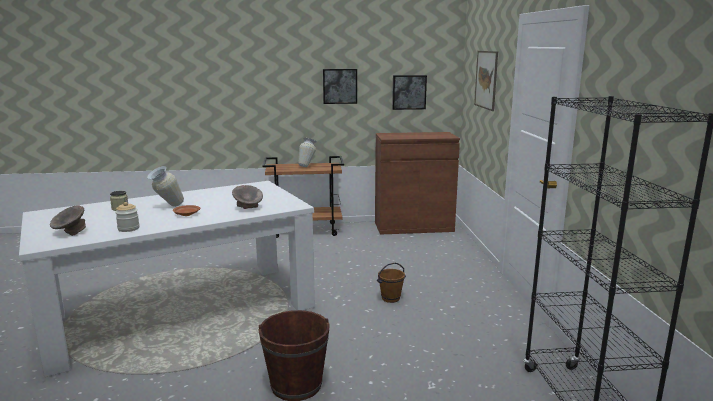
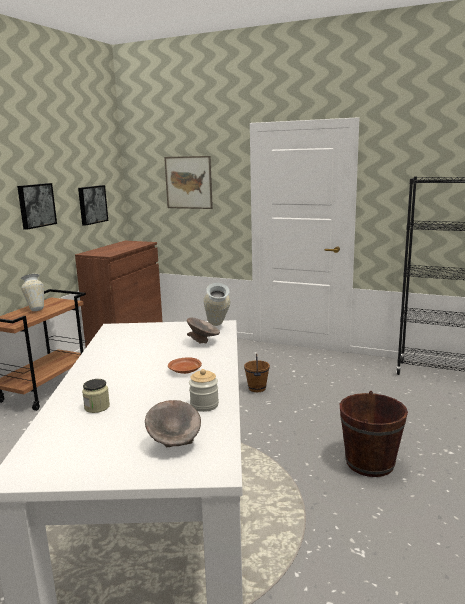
camera: 60 degrees left, 0 degrees up
vase [147,166,184,207] -> vase moved to [204,283,230,326]

